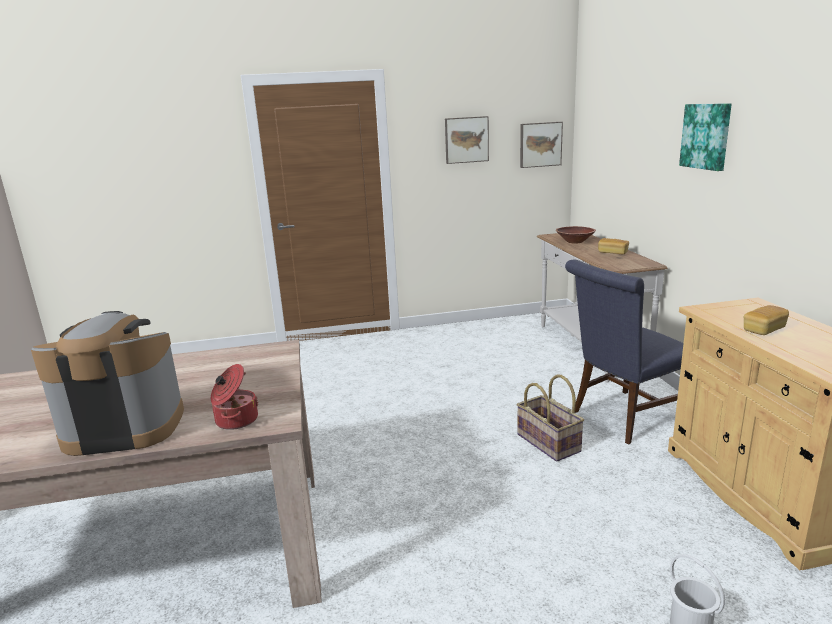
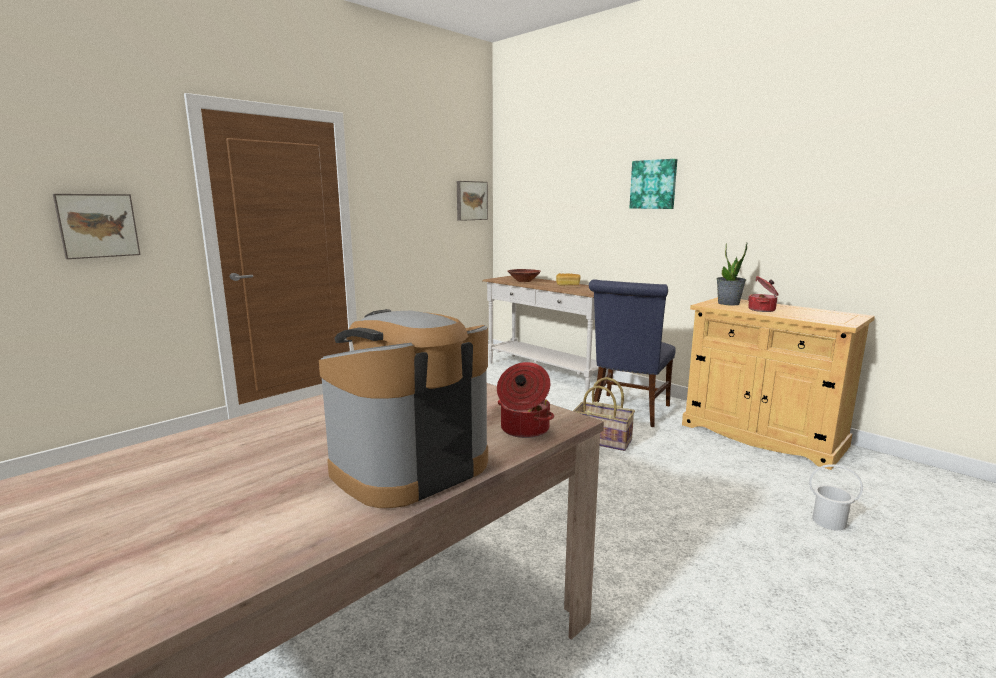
camera: 35 degrees left, 5 degrees down
picture [445,116,489,164] -> picture moved to [53,194,140,259]
bread [744,305,789,335] -> cooking pot [748,276,779,312]
none -> potted plant [716,242,748,305]

